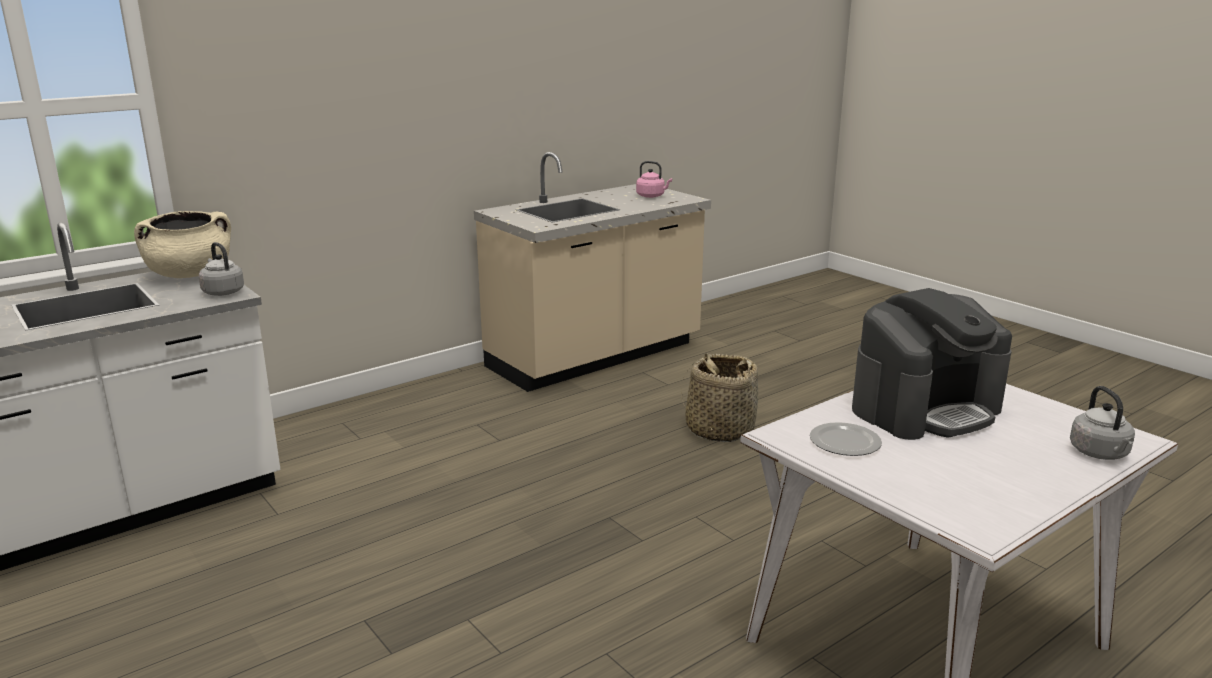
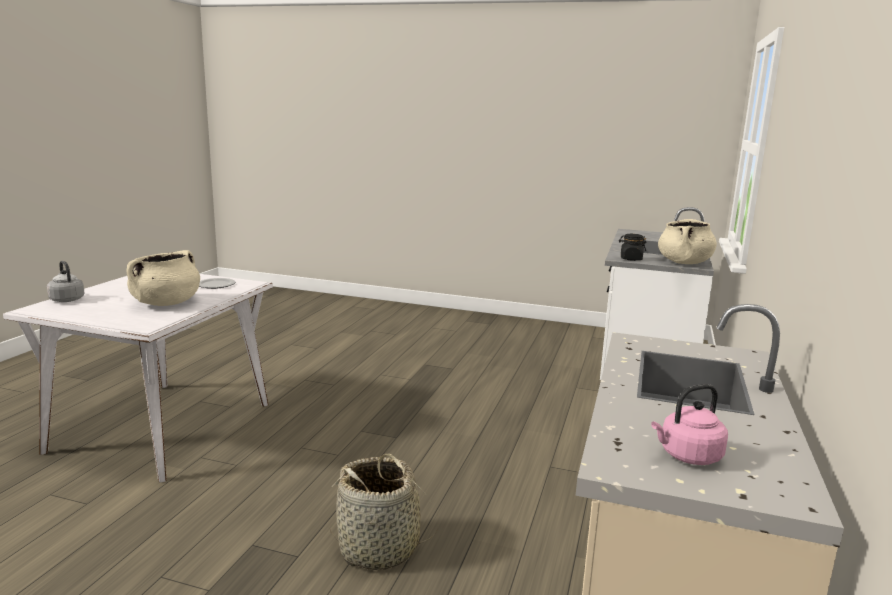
camera: 145 degrees right, 5 degrees down
grey kettle [199,242,244,296] -> black jar [619,234,646,261]
coffee machine [852,288,1012,440] -> beige cooking pot [127,250,200,306]

